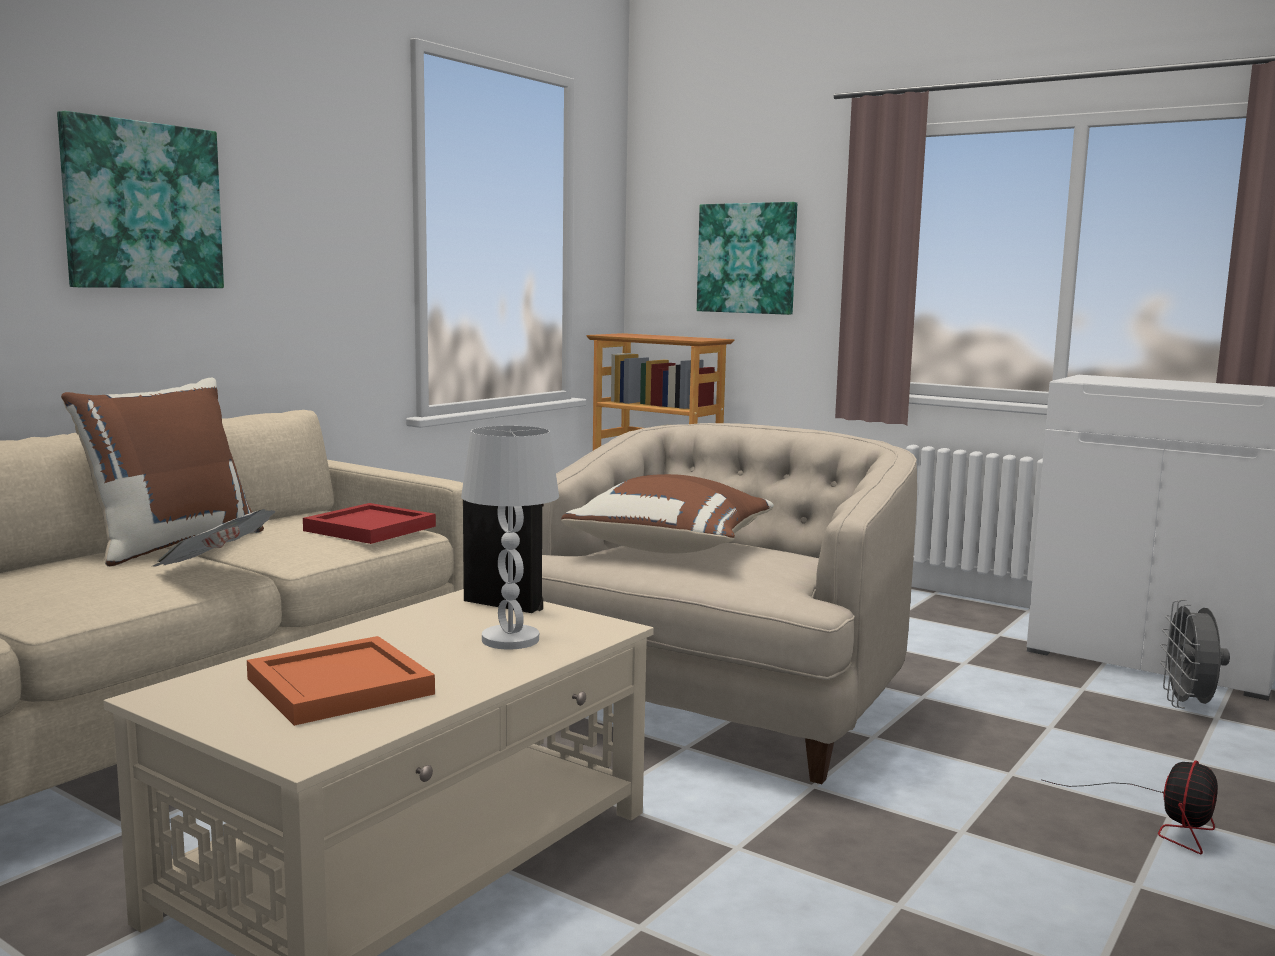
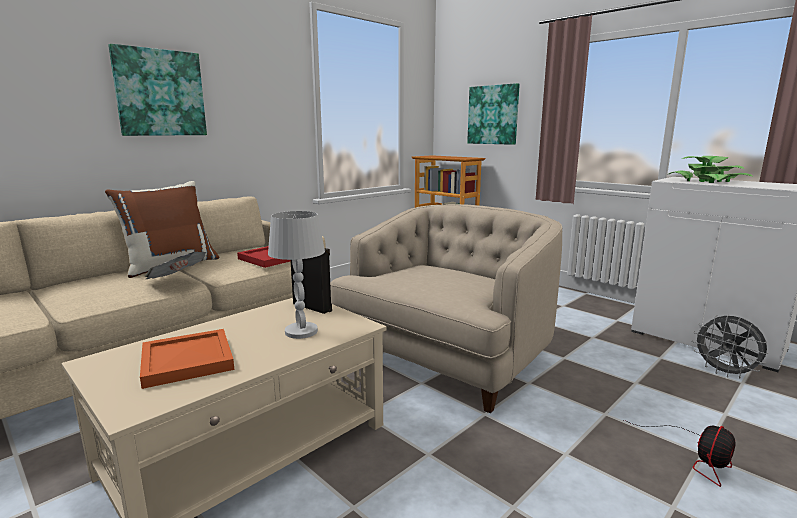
camera: 10 degrees right, 5 degrees up
brown pillow [561,474,774,554] -> none
grey fan [1160,599,1230,709] -> grey fan turned 60 degrees counterclockwise [692,315,768,379]
none -> potted plant [669,156,752,183]

